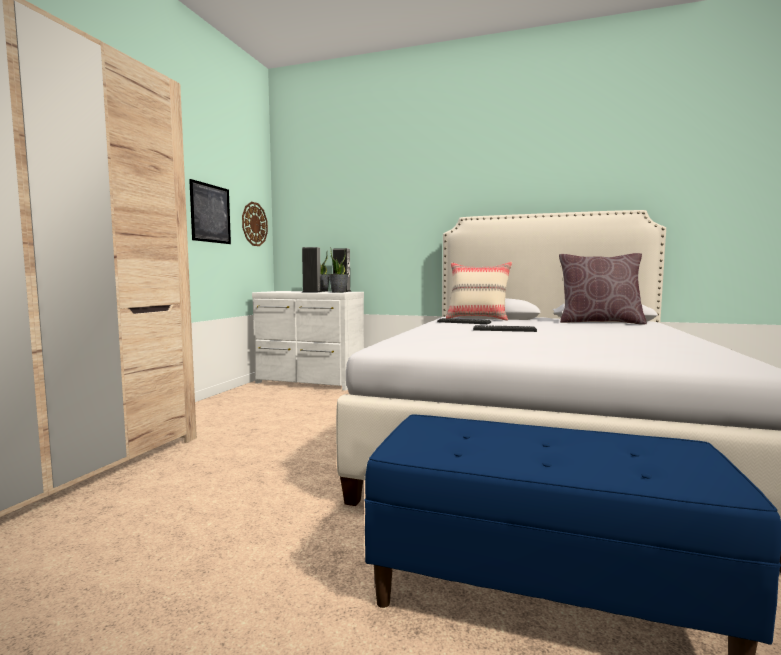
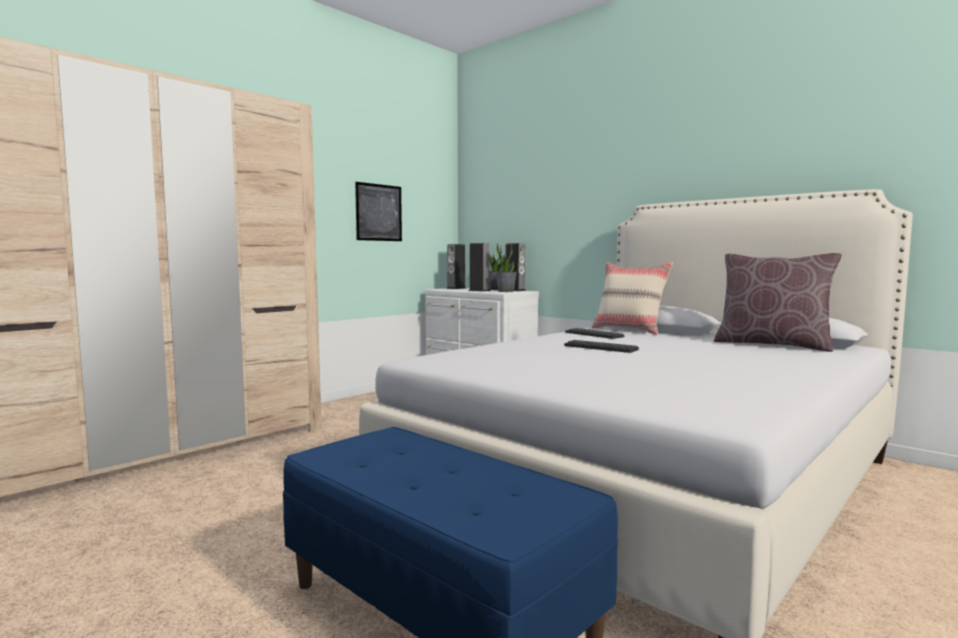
camera: 25 degrees right, 0 degrees up
wall clock [242,202,268,246] -> none
none -> speaker [446,244,466,289]

